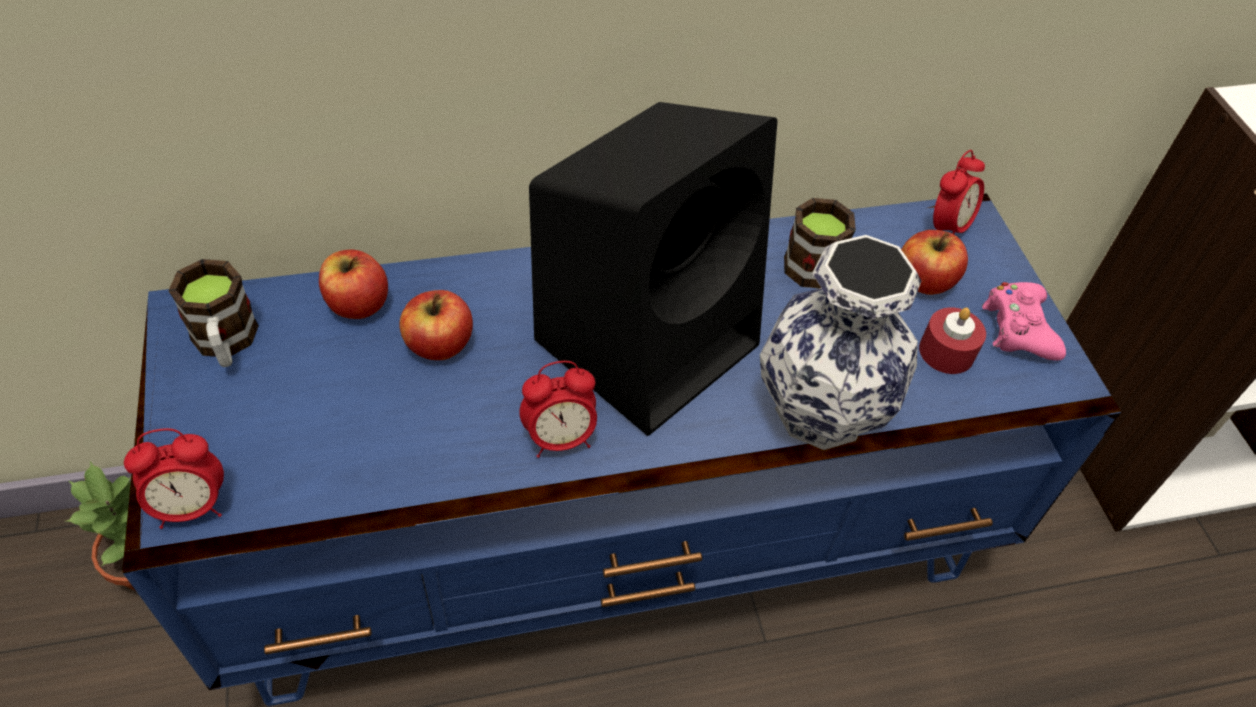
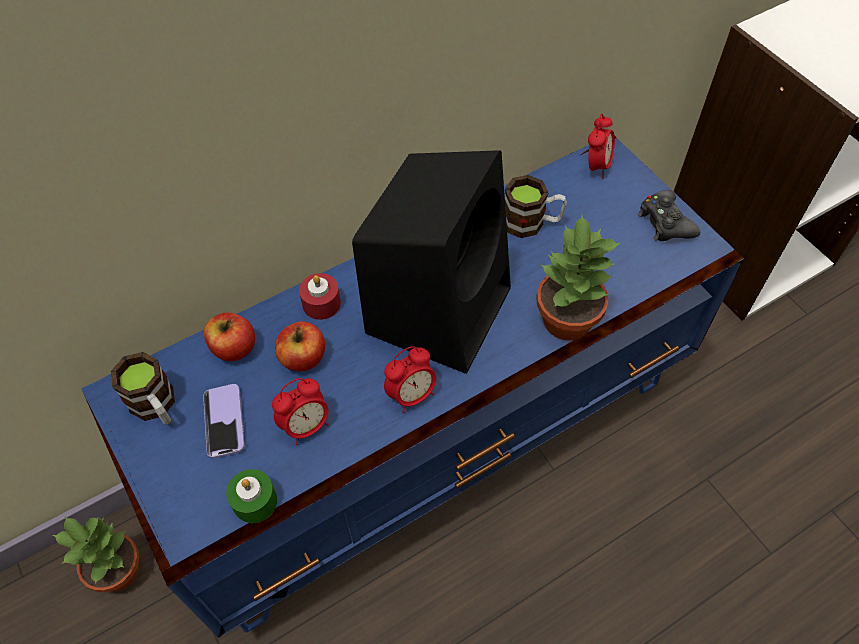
camera: 15 degrees left, 5 degrees up
alarm clock [124,428,224,529] -> alarm clock moved to [272,378,329,445]
vase [760,235,922,450] -> potted plant [536,215,621,340]
apple [901,230,968,295] -> none
red candle [919,307,986,374] -> red candle moved to [299,273,341,320]
pink game controller [982,282,1066,361] -> black game controller [638,190,700,241]
none -> phone [203,384,245,459]
none -> green candle [226,469,277,523]

